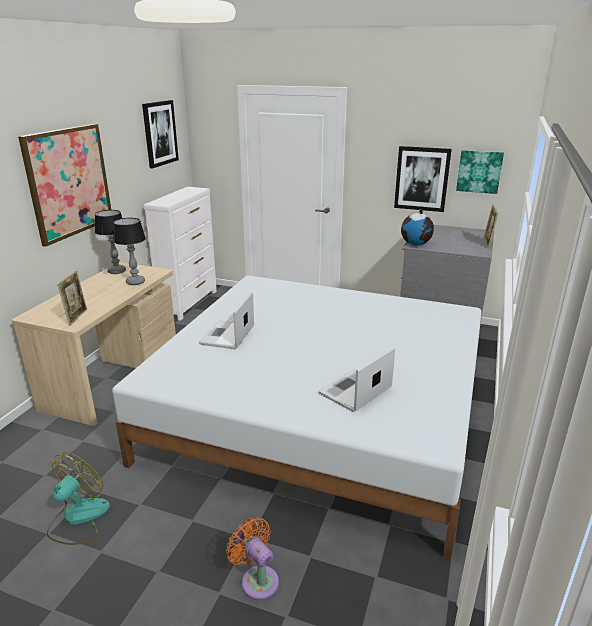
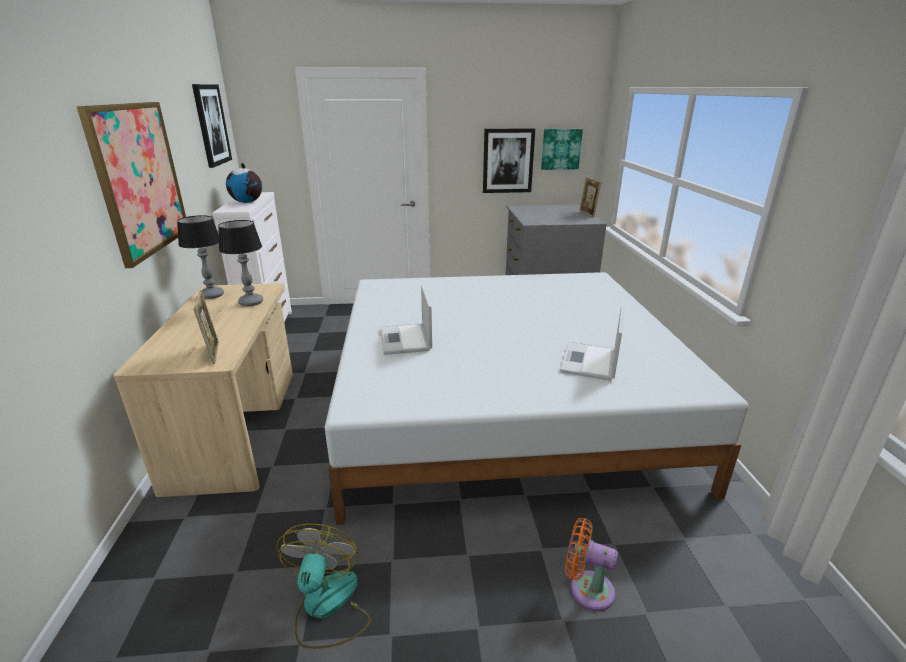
camera: 25 degrees left, 0 degrees up
globe [401,209,434,245] -> globe moved to [226,163,262,203]

